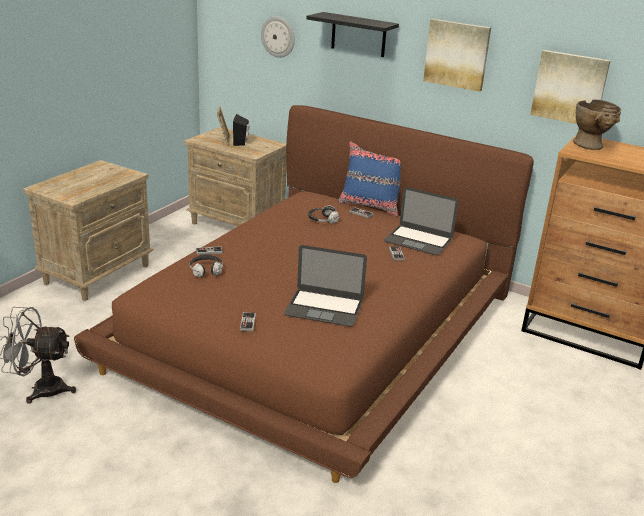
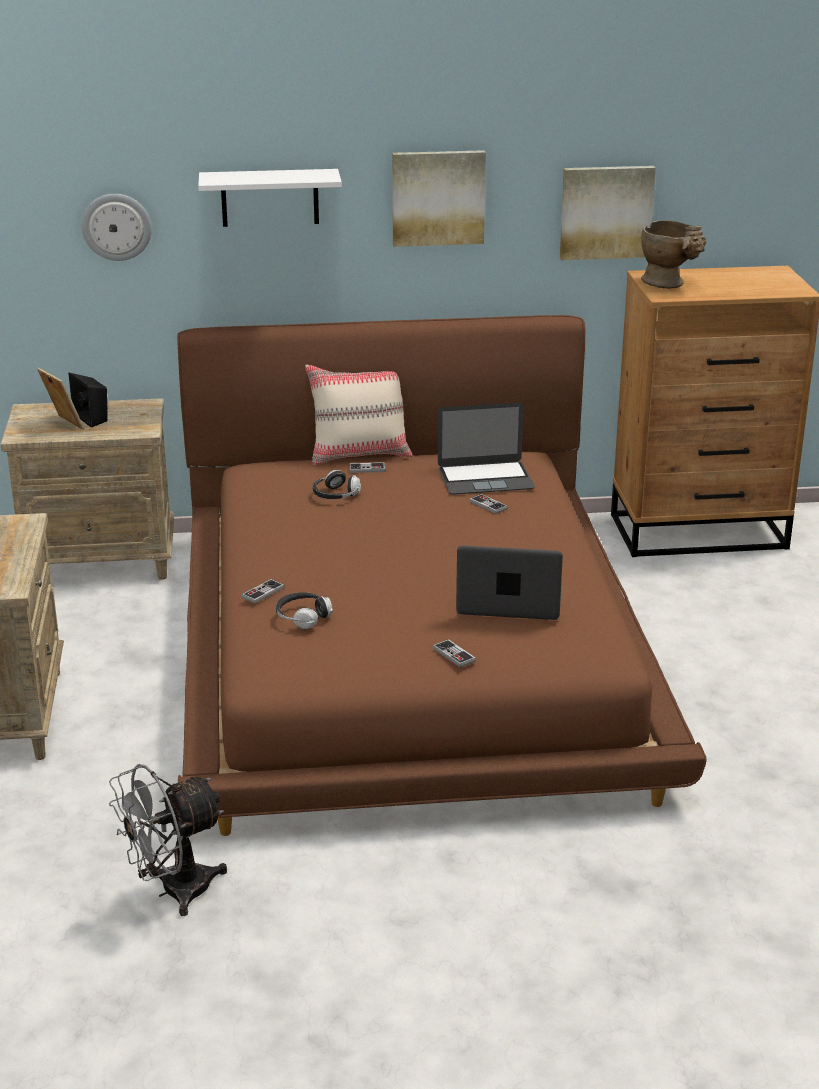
camera: 35 degrees left, 0 degrees up
laptop [284,245,367,327] -> laptop turned 150 degrees counterclockwise [456,545,563,620]
black shelf [306,12,399,57] -> white shelf [198,169,342,227]
blue pillow [338,141,401,217] -> beige pillow [305,365,413,466]

